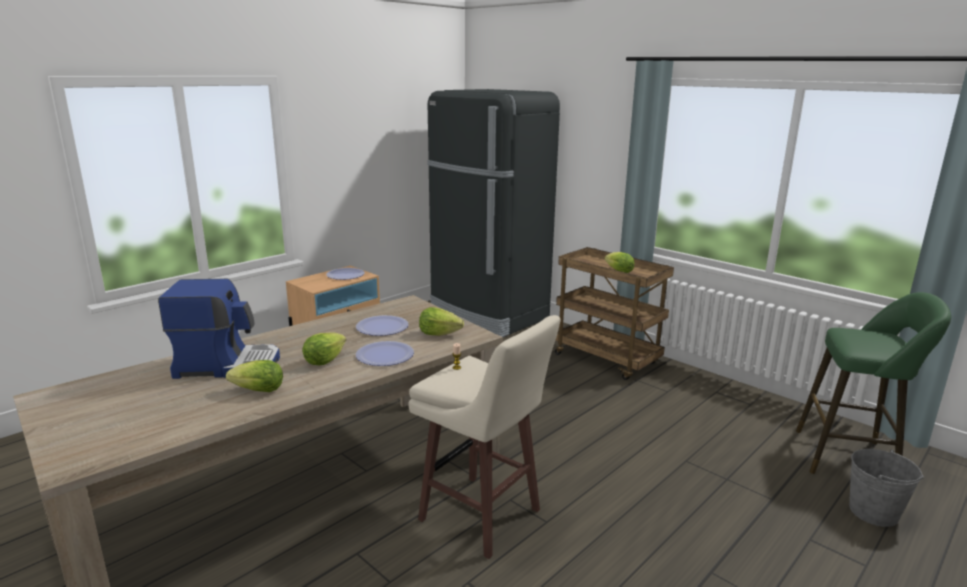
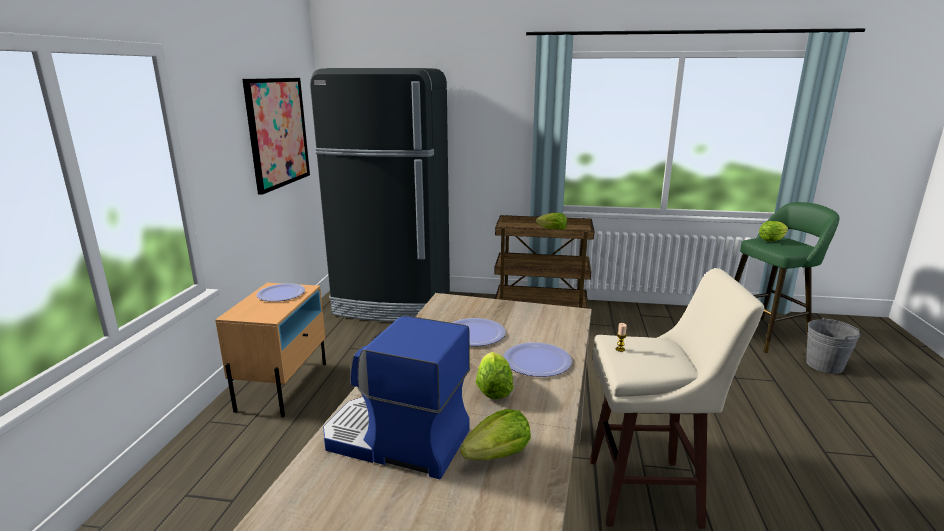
camera: 35 degrees left, 0 degrees up
coffee machine [158,279,280,379] -> coffee machine turned 120 degrees counterclockwise [323,315,470,479]
lettuce [419,307,464,336] -> lettuce moved to [759,221,788,241]
none -> picture [242,78,310,195]

